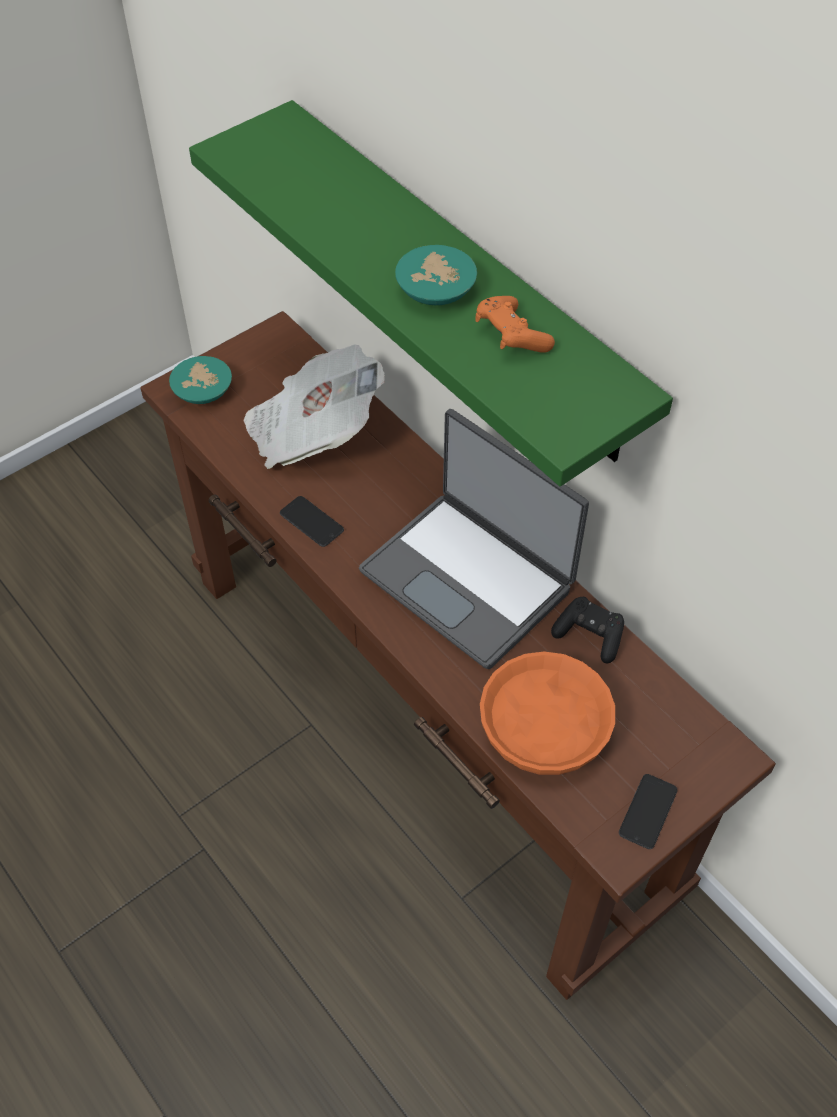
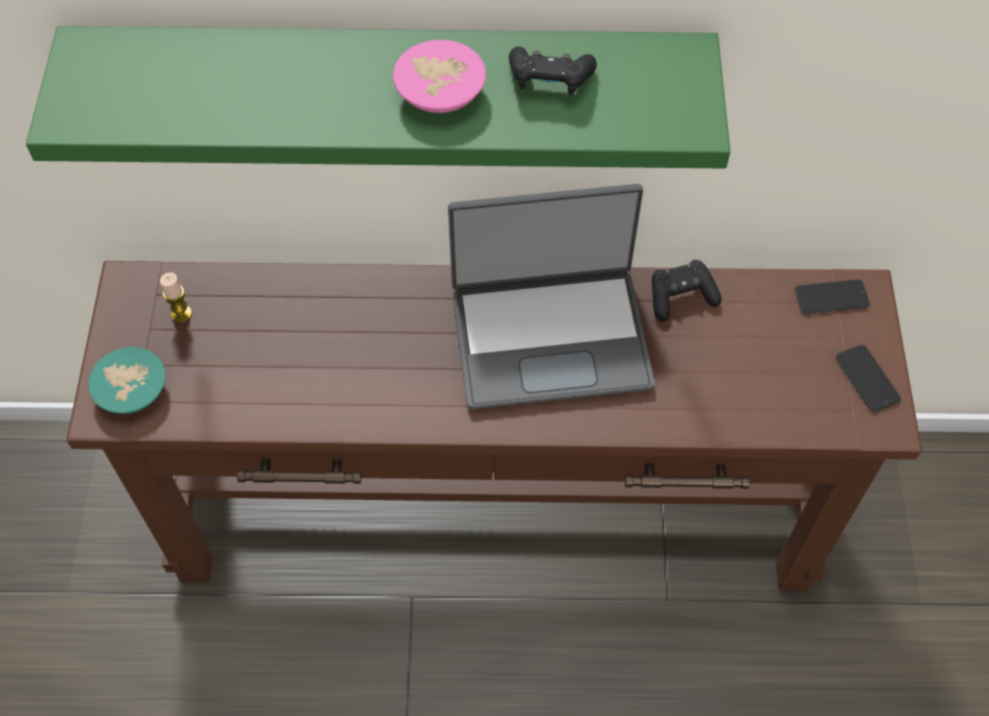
camera: 50 degrees left, 5 degrees up
newspaper [243,345,385,469] -> none
phone [280,496,344,547] -> phone moved to [795,279,870,314]
turquoise bowl [395,245,477,305] -> pink bowl [393,40,486,113]
orange game controller [475,296,555,353] -> black game controller [509,46,597,95]
orange bowl [480,651,615,775] -> none
none -> candle [160,272,192,323]

